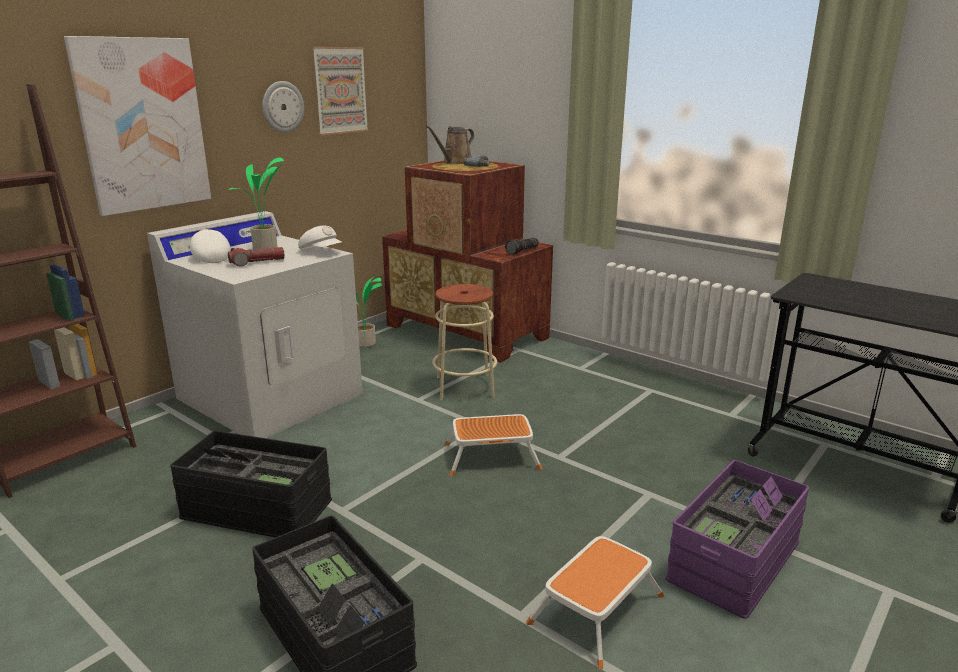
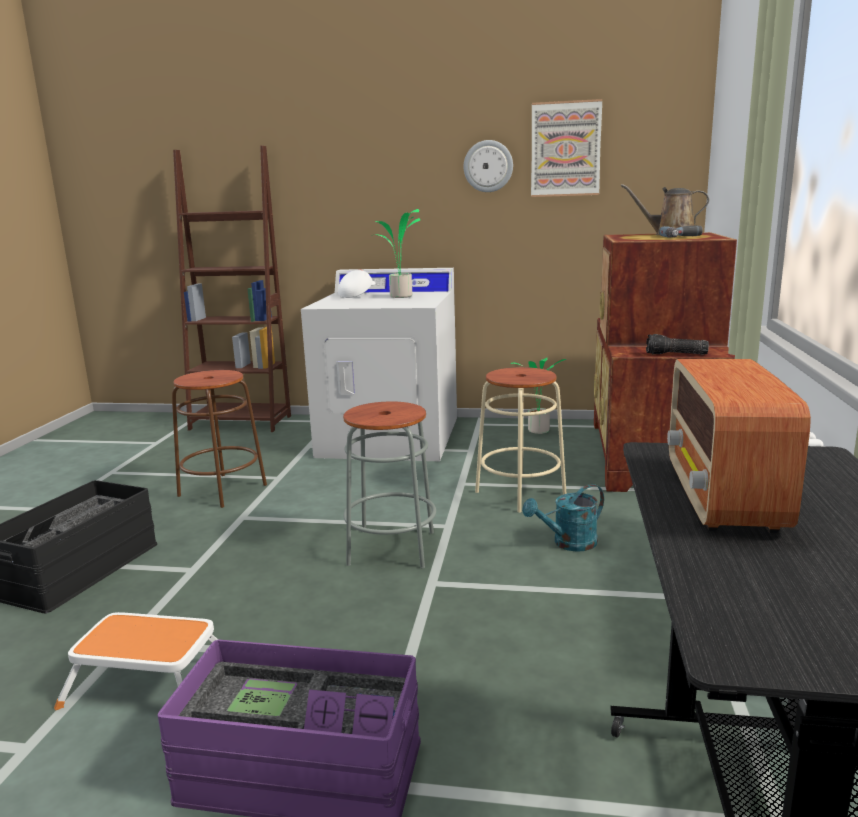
camera: 60 degrees right, 5 degrees down
picture [64,36,211,216] -> none
black storage box [170,431,332,538] -> brown stool [172,370,267,508]
flashlight [228,247,284,267] -> none
white cap [298,226,341,250] -> none
orange step ladder [445,414,543,476] -> grey stool [343,401,436,568]
none -> turquoise watering can [522,484,604,552]
none -> radio [667,359,811,533]

